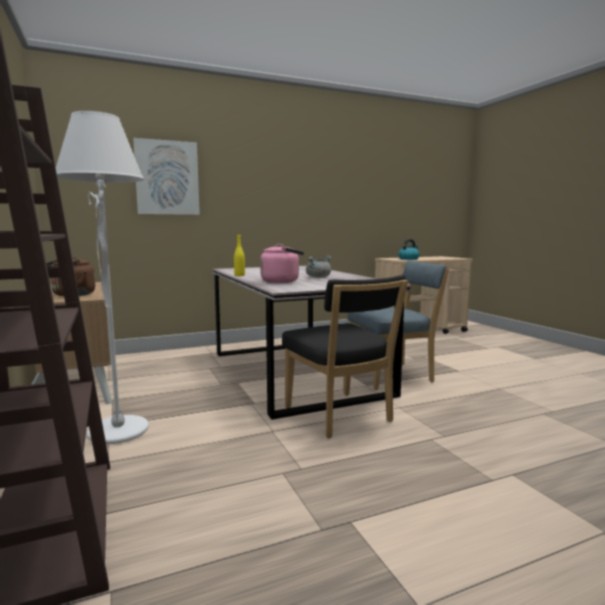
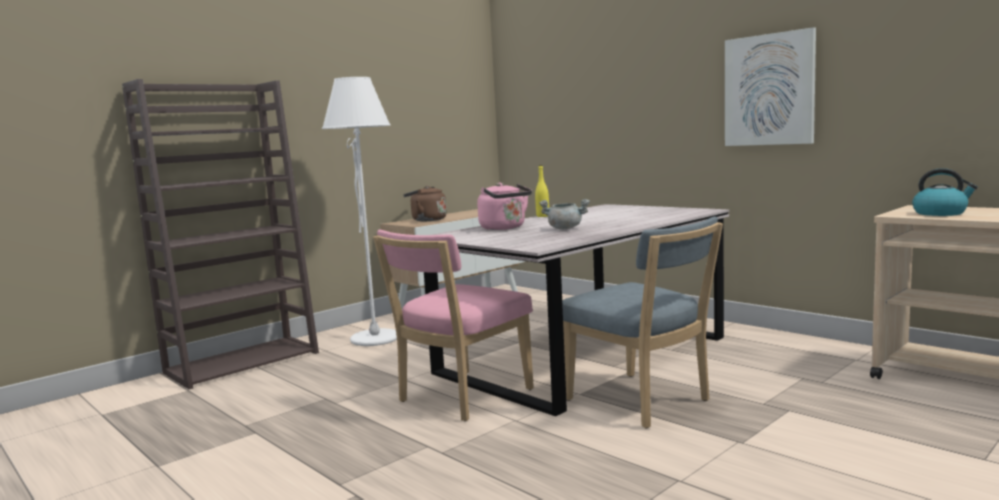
camera: 70 degrees right, 0 degrees up
picture [133,138,200,215] -> picture moved to [725,27,816,146]
black chair [282,275,408,438] -> pink chair [373,230,534,421]

